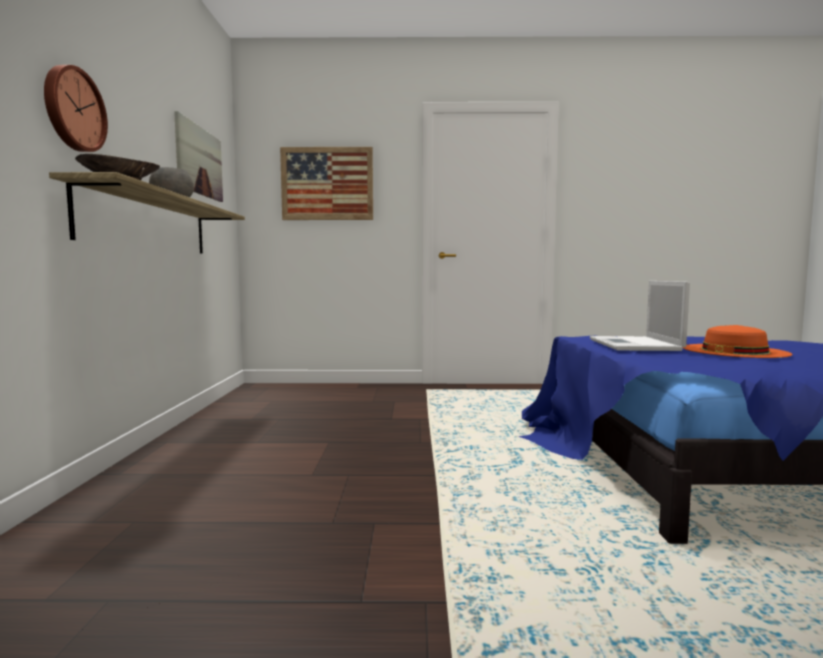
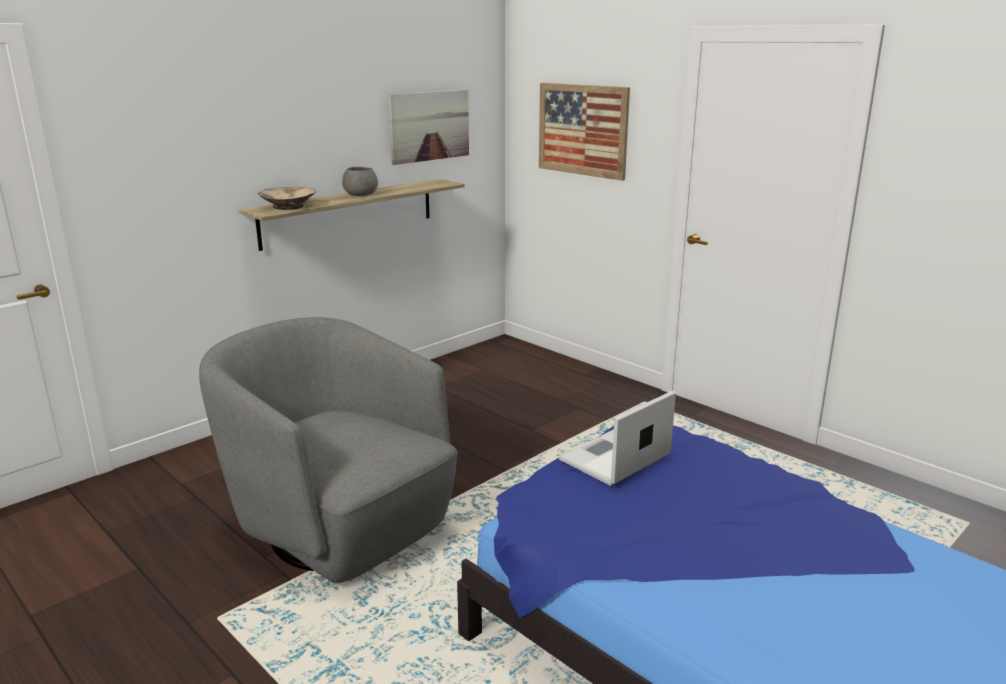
camera: 45 degrees right, 15 degrees up
wall clock [44,65,108,152] -> none
orange hat [683,325,792,358] -> none
none -> grey armchair [199,317,458,583]

